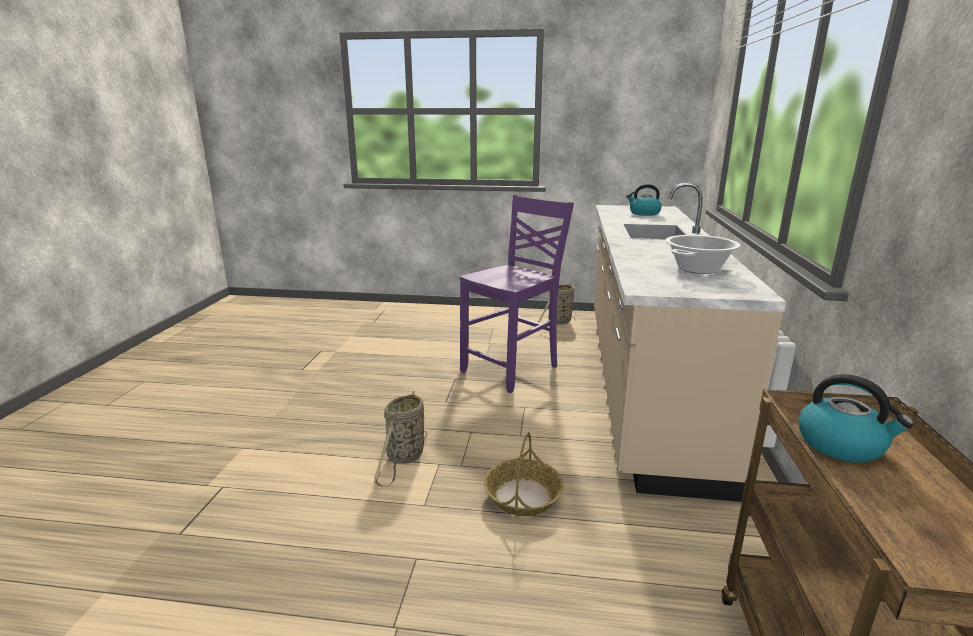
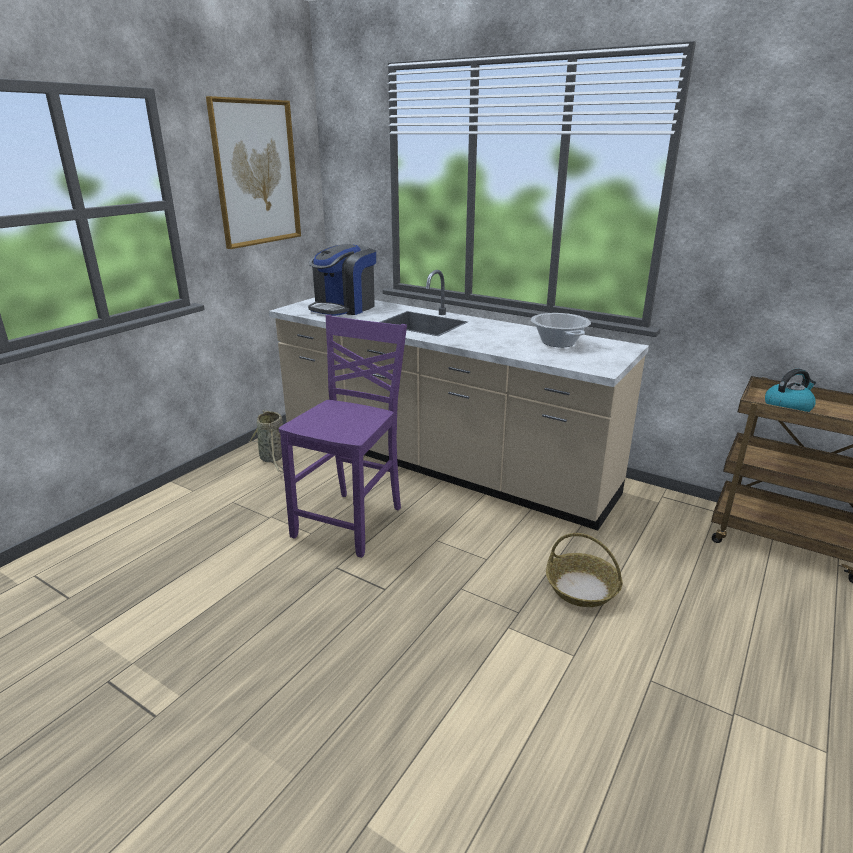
camera: 65 degrees left, 5 degrees up
basket [374,391,427,487] -> none
purple chair [460,195,574,393] -> purple chair turned 45 degrees clockwise [279,315,407,558]
kettle [626,184,661,216] -> coffee machine [308,244,376,316]
none -> picture [206,96,301,249]

